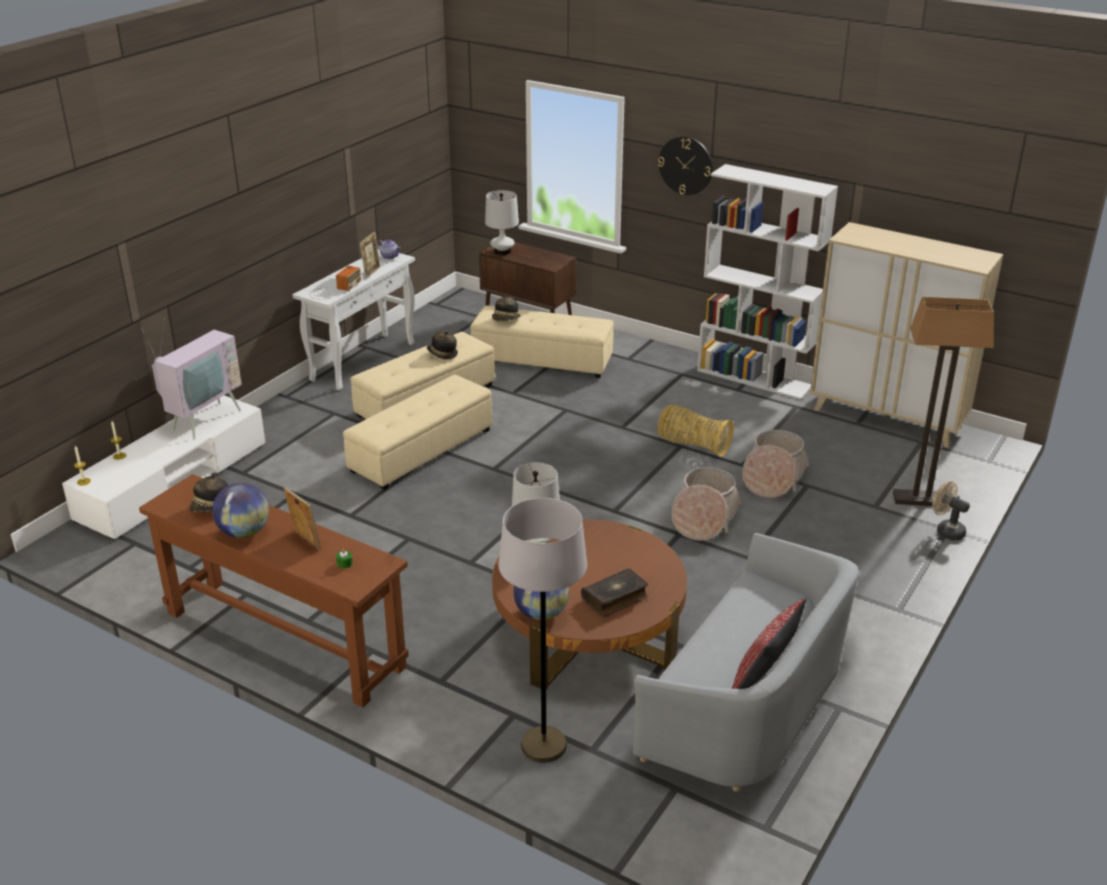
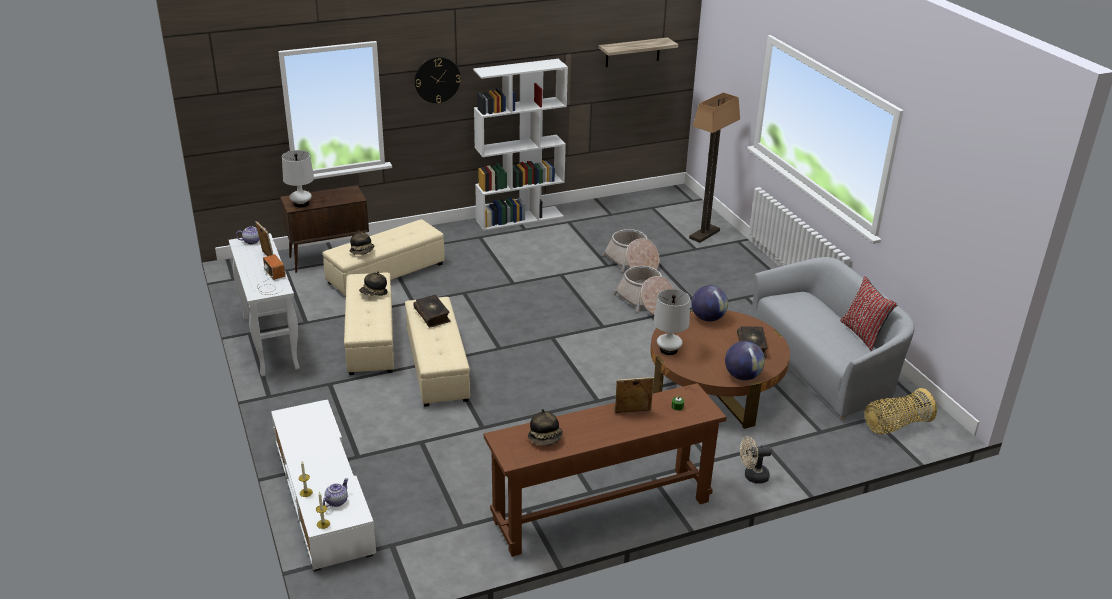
camera: 55 degrees left, 0 degrees up
television [141,318,242,439] -> none
globe [212,483,269,538] -> globe moved to [691,285,728,322]
grey floor lamp [499,498,587,762] -> none
basket [658,405,734,457] -> basket moved to [864,388,937,434]
beige cabinet [810,222,1003,448] -> none
beige fan [932,481,970,540] -> beige fan moved to [740,436,772,484]
none -> teapot [323,478,348,507]
none -> book [414,295,450,327]
none -> shelf [599,37,678,67]

